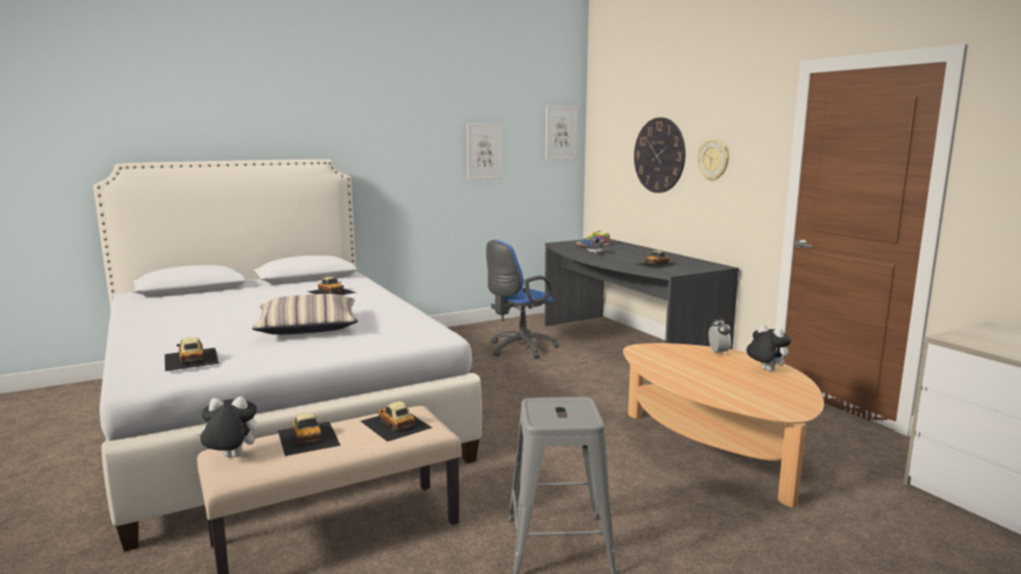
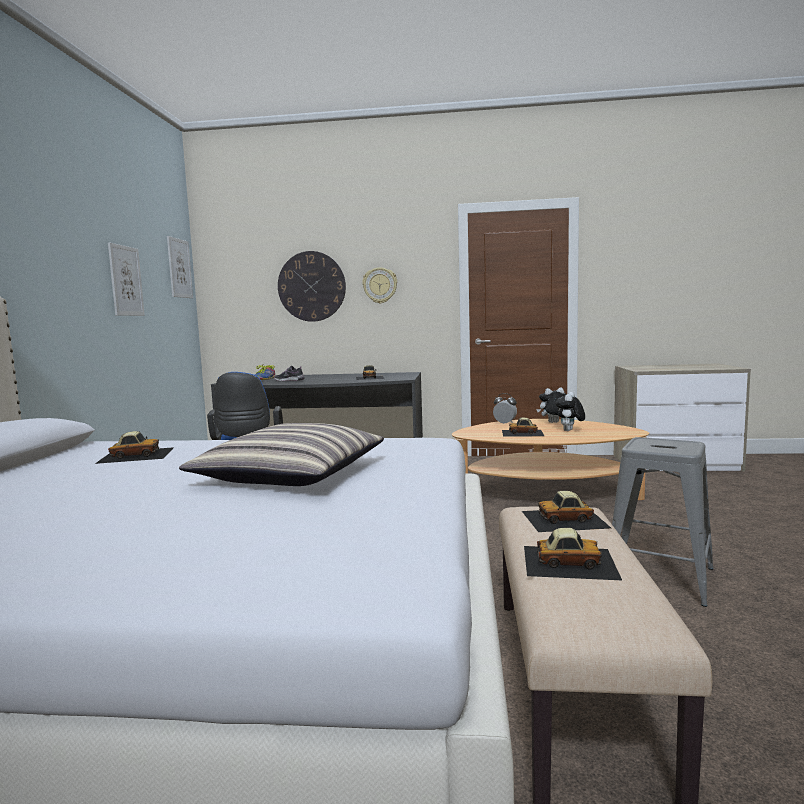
camera: 55 degrees left, 5 degrees down
toy car [165,337,219,371] -> toy car moved to [502,418,544,437]
plush toy [197,396,258,457] -> plush toy moved to [556,392,585,431]

